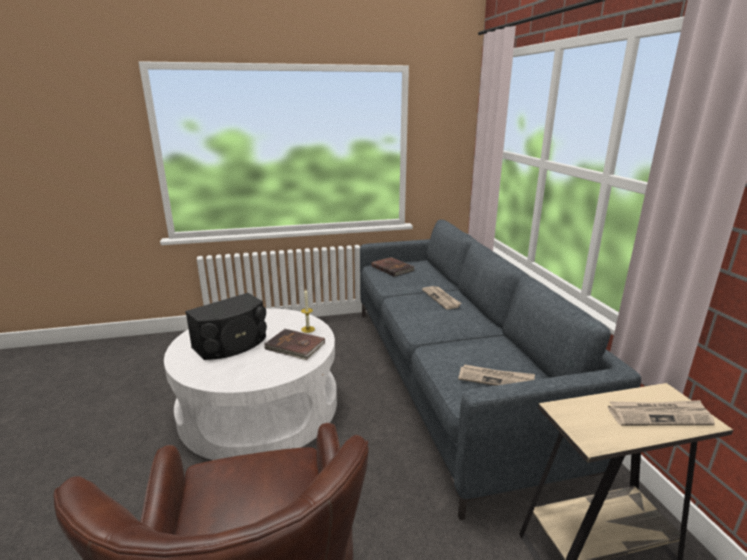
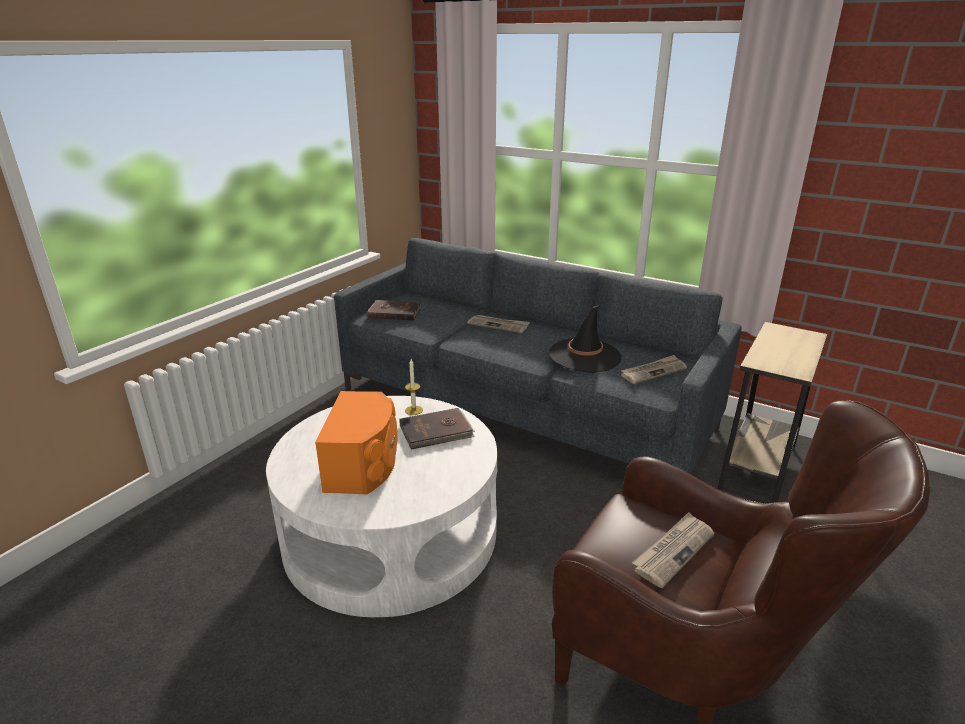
camera: 45 degrees left, 5 degrees up
black speaker [185,293,267,360] -> orange speaker [315,391,397,494]
newspaper [608,400,715,426] -> newspaper moved to [632,512,715,588]
none -> black hat [550,304,621,372]

